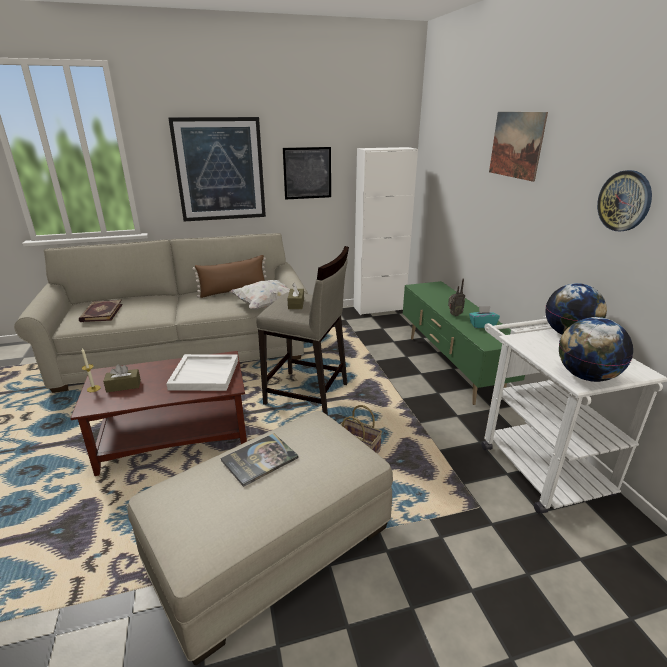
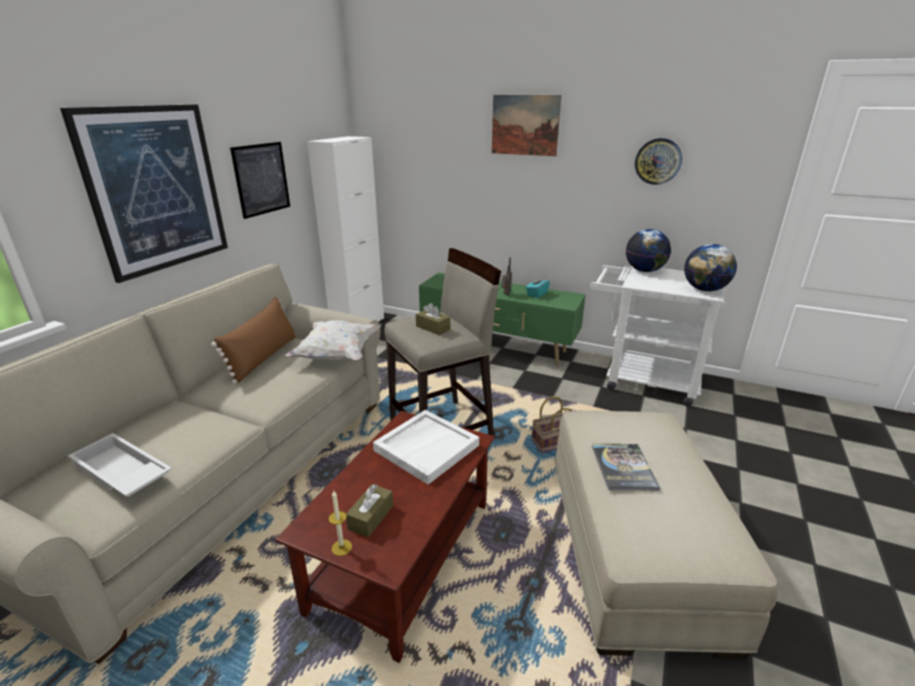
camera: 50 degrees left, 0 degrees up
book [79,300,123,322] -> white tray [68,433,172,497]

